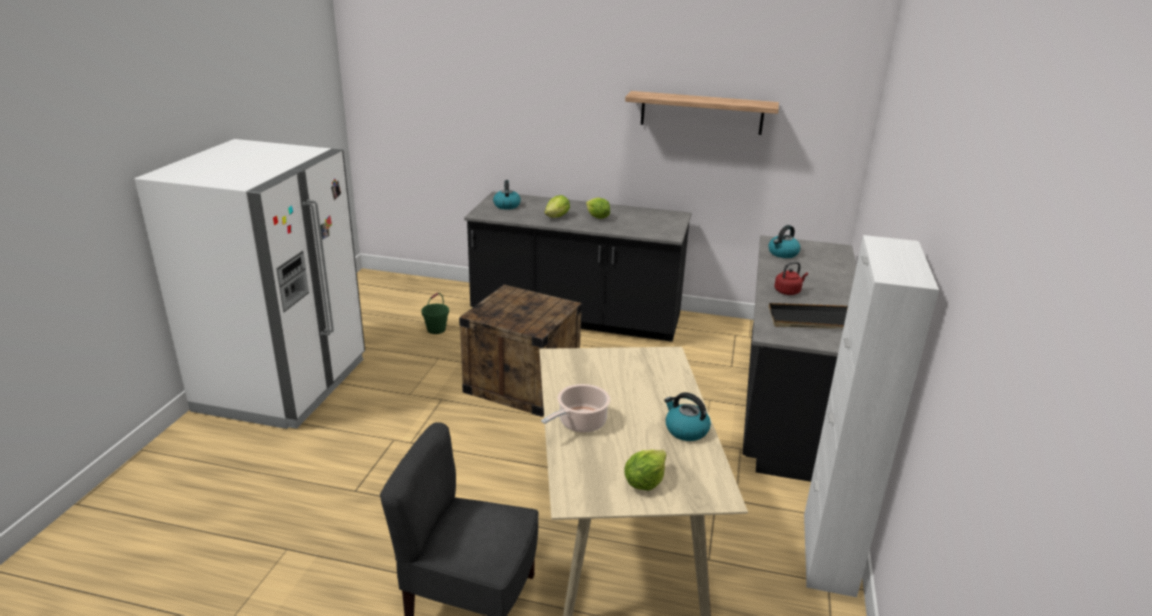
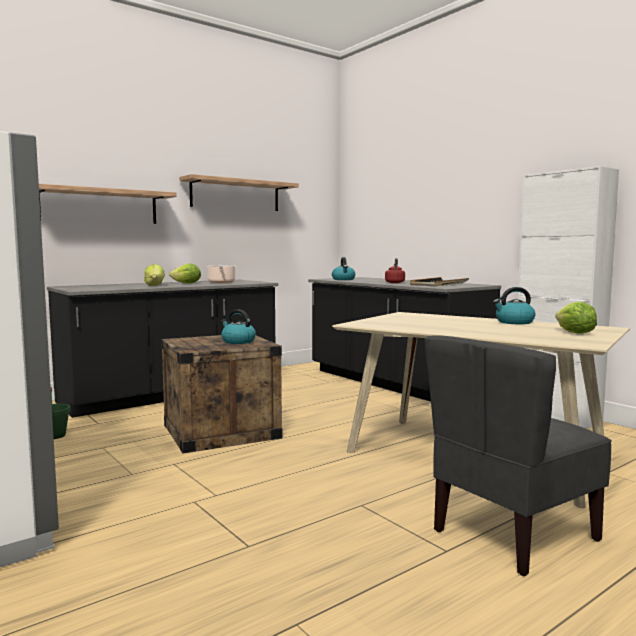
camera: 50 degrees left, 20 degrees down
kettle [493,180,521,210] -> kettle moved to [221,310,256,344]
cooking pot [541,384,610,433] -> cooking pot moved to [206,265,236,283]
none -> shelf [39,184,177,224]

